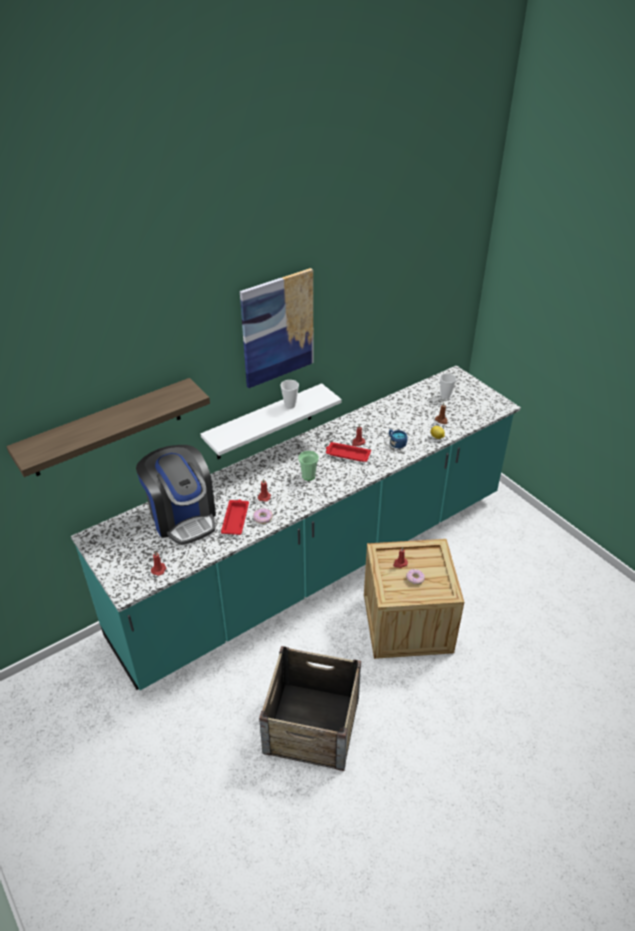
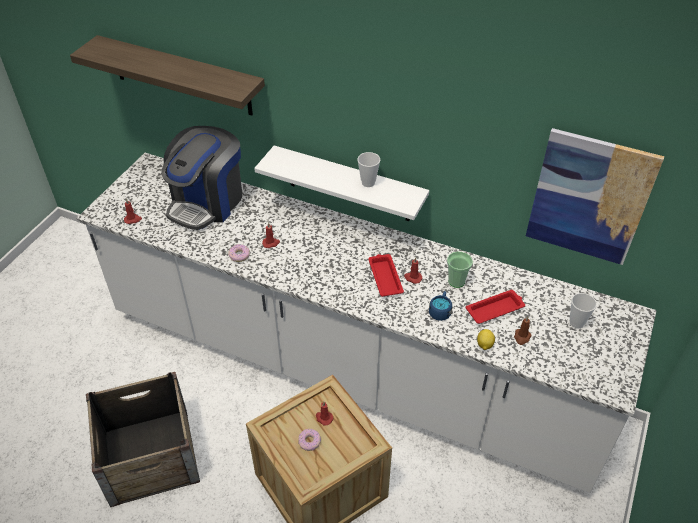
camera: 60 degrees right, 5 degrees up
turquoise counter [71,365,521,690] -> white counter [76,153,656,493]
red tray [221,499,249,535] -> red tray moved to [466,290,525,324]
picture [240,268,314,388] -> picture moved to [526,128,664,265]
cup [298,451,319,481] -> cup moved to [447,252,473,288]

